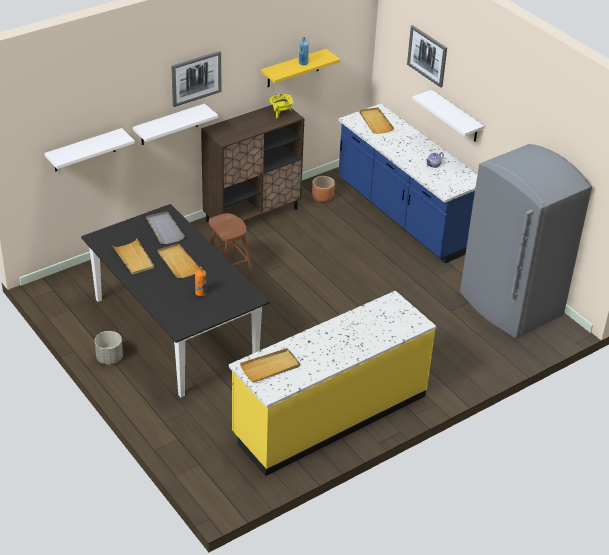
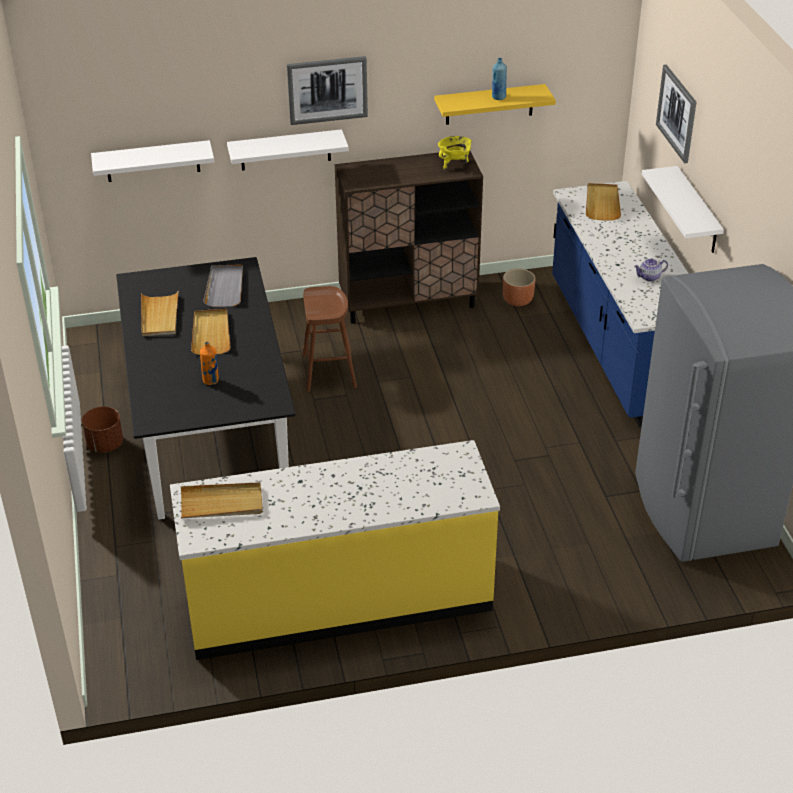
camera: 25 degrees right, 0 degrees up
grey planter [95,331,123,365] -> brown planter [82,407,123,453]

